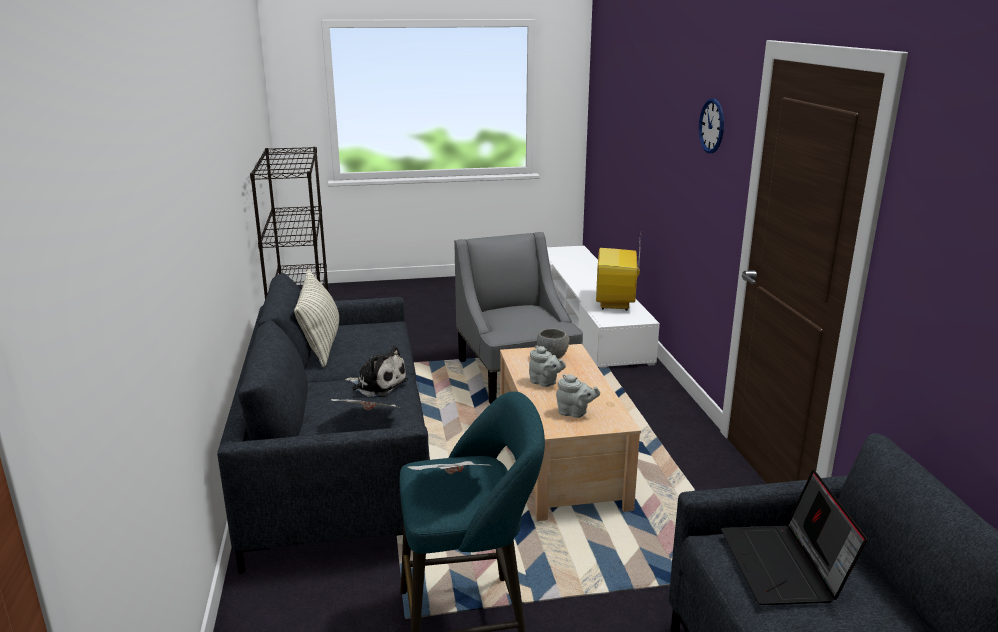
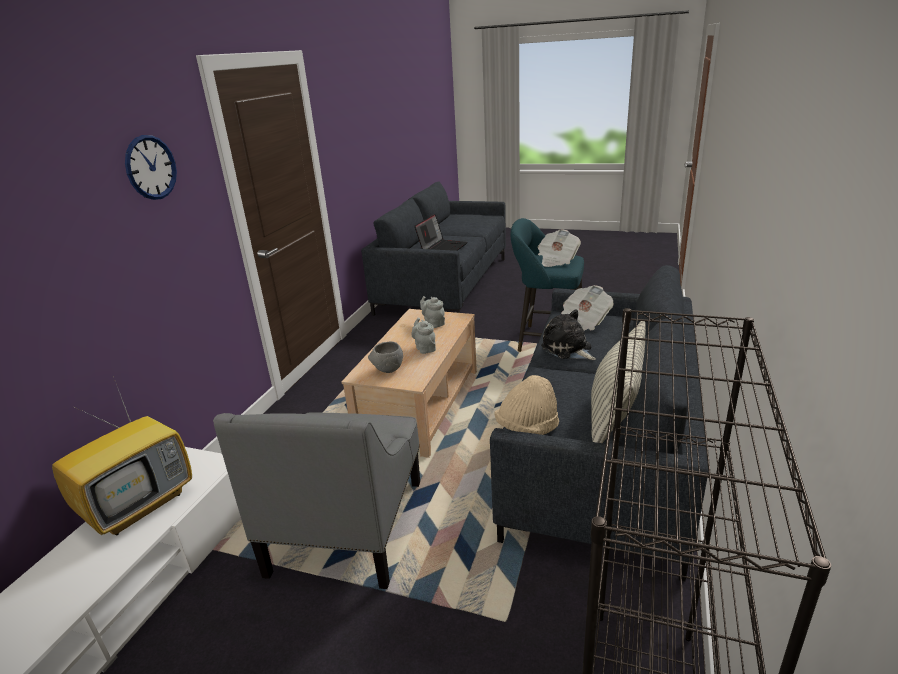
camera: 150 degrees left, 5 degrees up
none -> beige hat [494,375,559,435]

